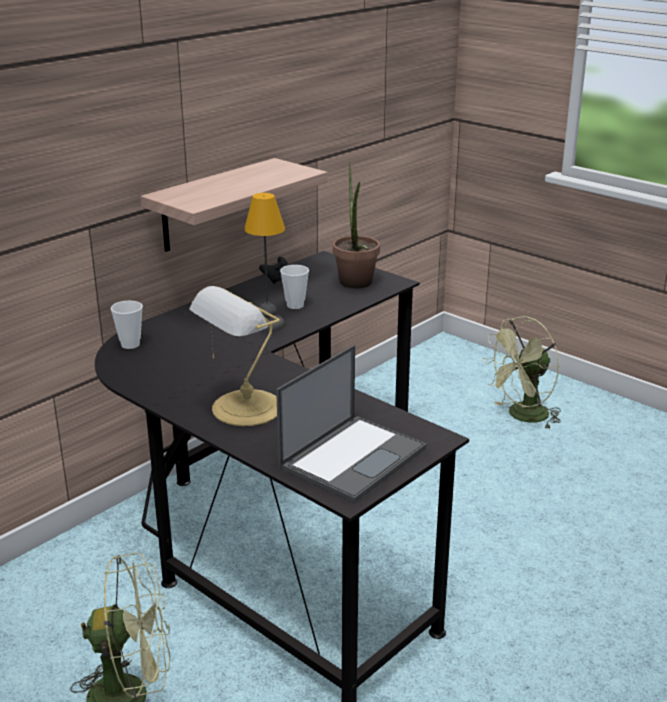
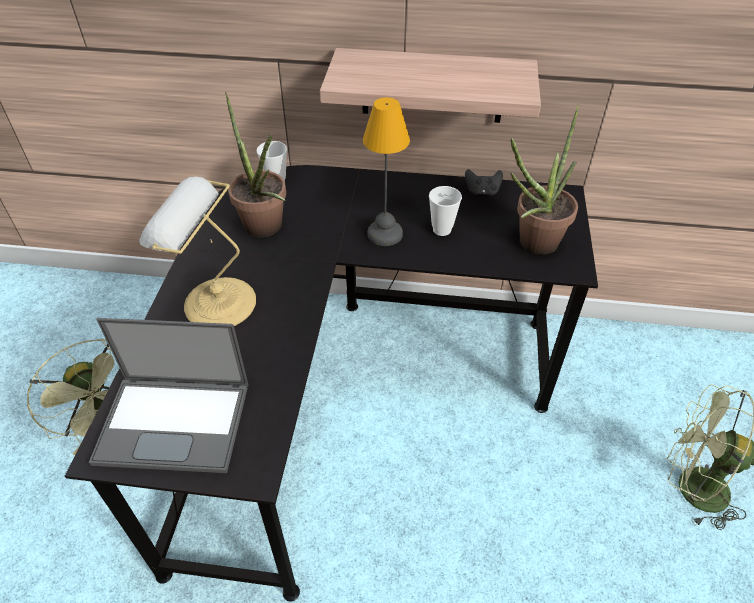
camera: 55 degrees right, 20 degrees up
none -> potted plant [225,92,286,237]

